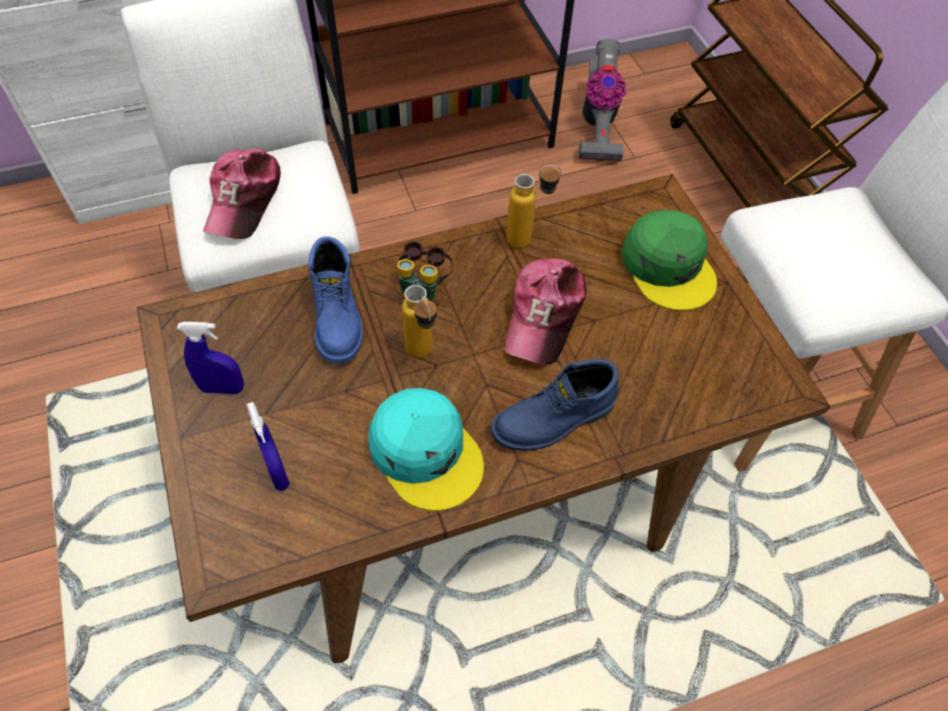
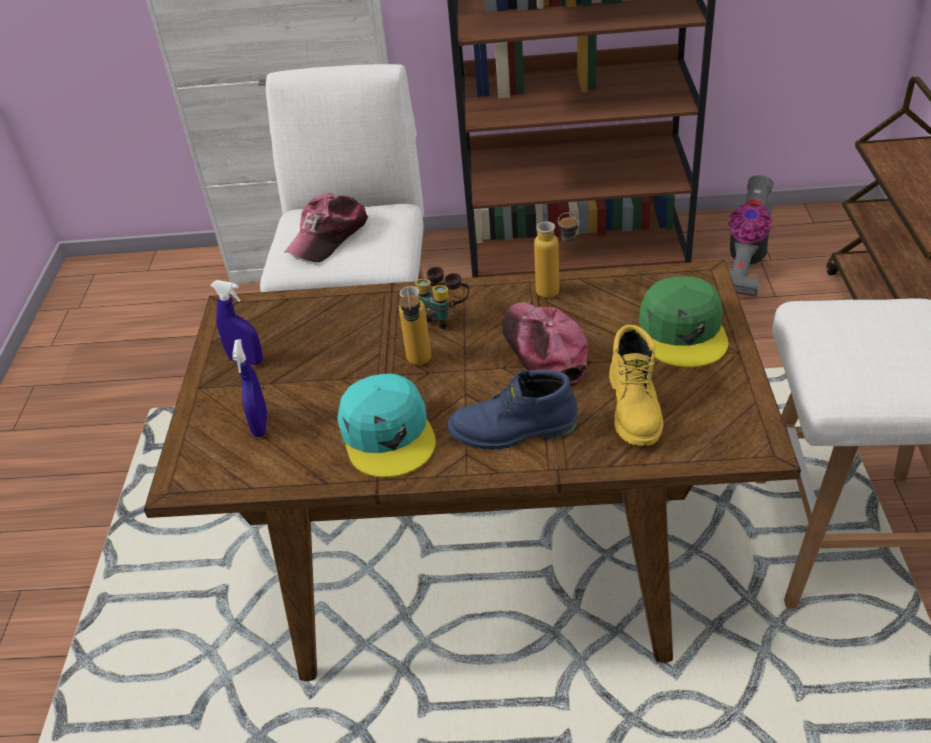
camera: 25 degrees right, 15 degrees down
blue boot [308,236,363,363] -> none
cap [504,259,587,365] -> cap turned 120 degrees clockwise [502,302,588,388]
none -> yellow boot [609,325,663,446]

